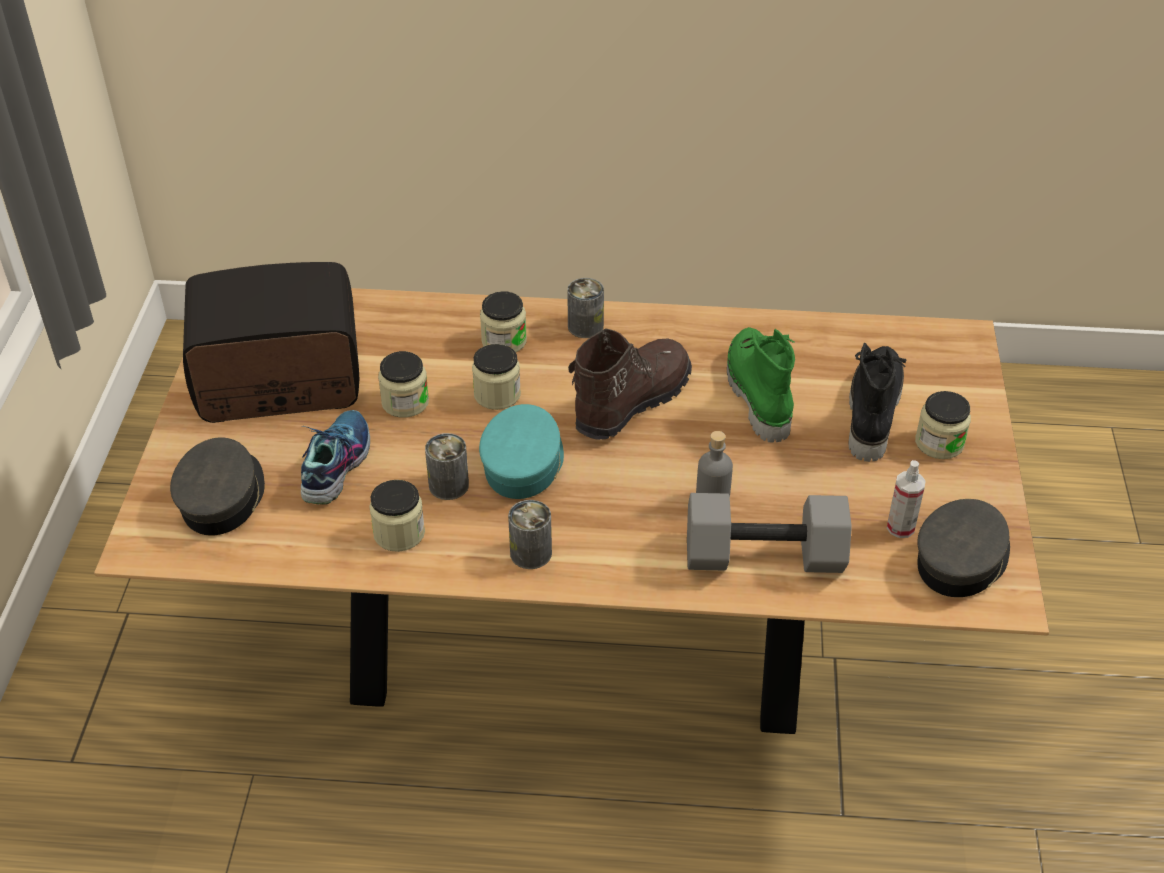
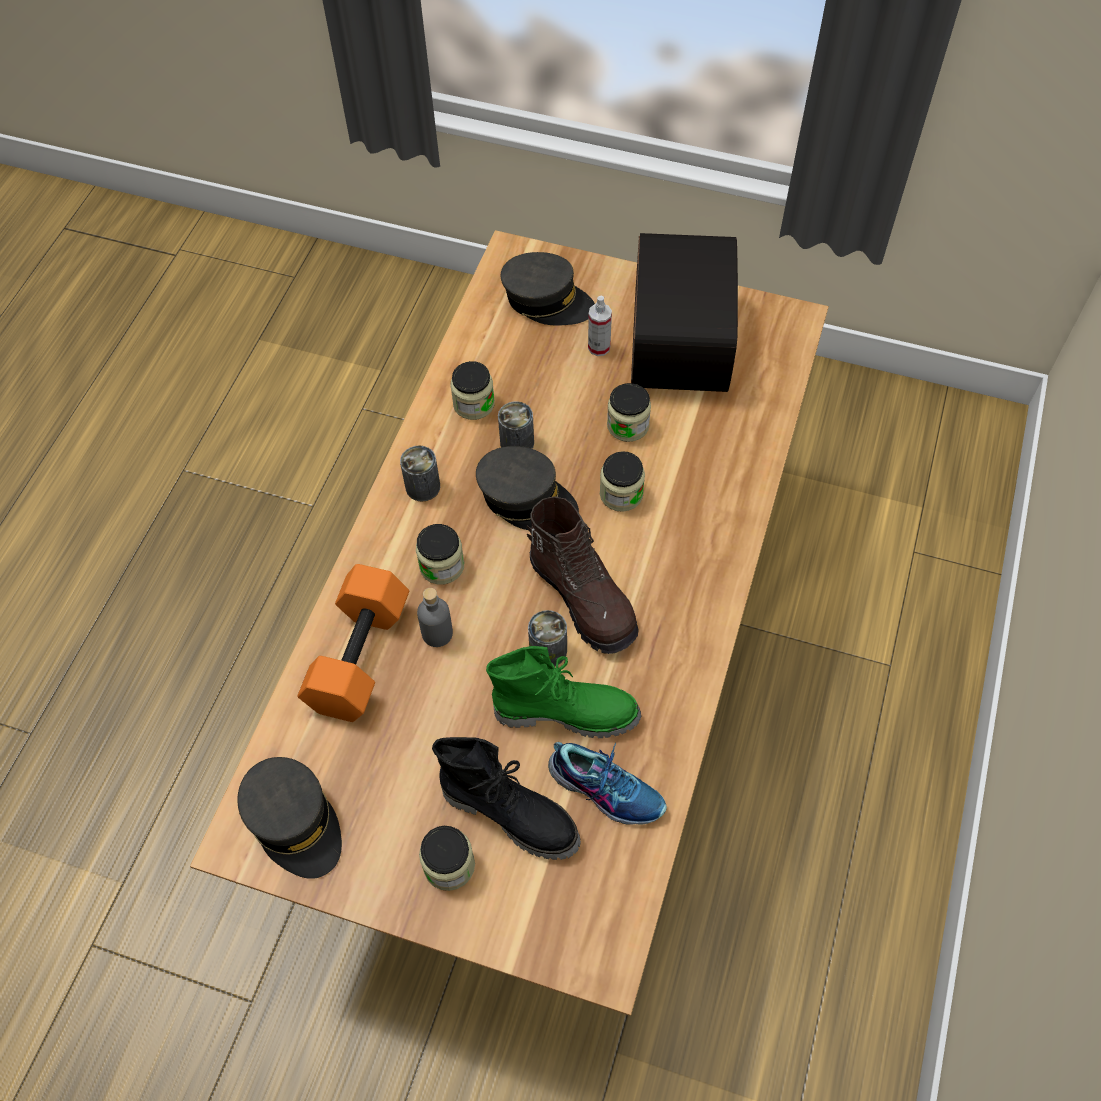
camera: 105 degrees right, 15 degrees up
shoe [301,410,370,505] -> shoe moved to [548,742,667,825]
turquoise cap [479,404,564,499] -> grey cap [476,446,579,530]
jar [480,291,527,352] -> jar moved to [416,524,464,585]
can [567,278,604,338] -> can moved to [528,610,567,666]
grey dumbbell [687,493,852,573] -> orange dumbbell [297,564,409,722]
spray bottle [887,460,926,538] -> spray bottle moved to [588,296,612,356]

